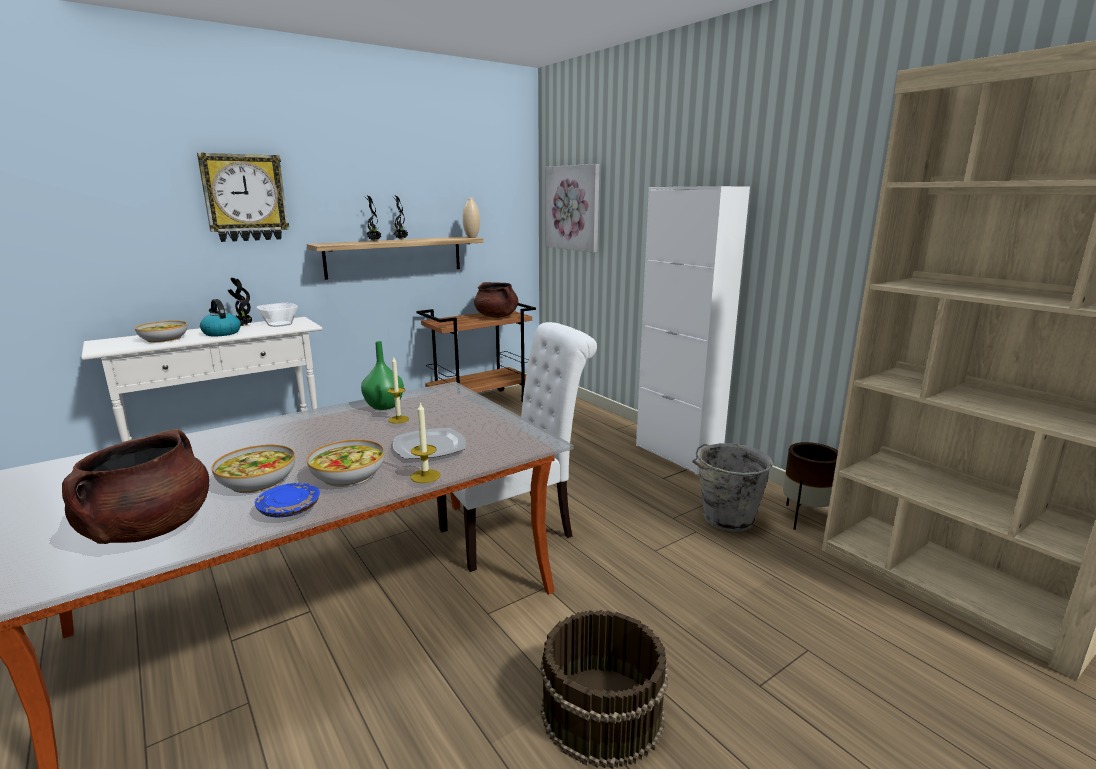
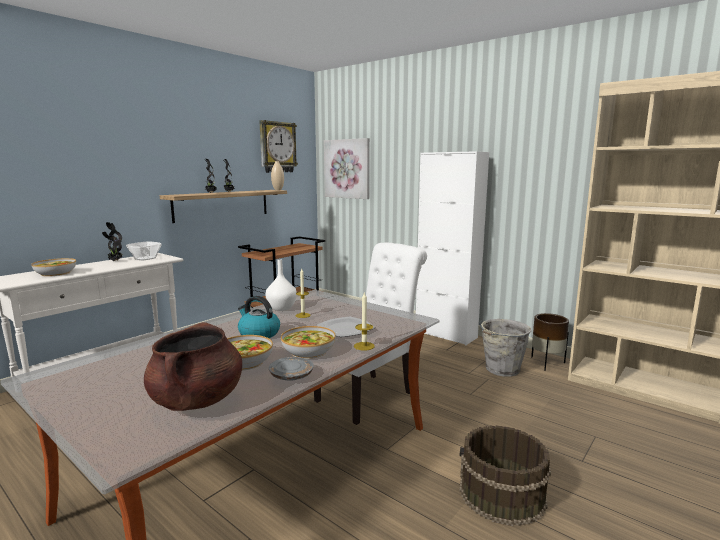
camera: 15 degrees left, 5 degrees down
wall clock [197,153,289,242] -> wall clock moved to [259,120,298,173]
kettle [200,299,241,336] -> kettle moved to [238,296,280,338]
blue plate [255,483,320,517] -> grey plate [269,357,314,381]
green vase [361,341,404,410] -> white vase [266,259,297,311]
brown cooking pot [474,282,518,318] -> none

